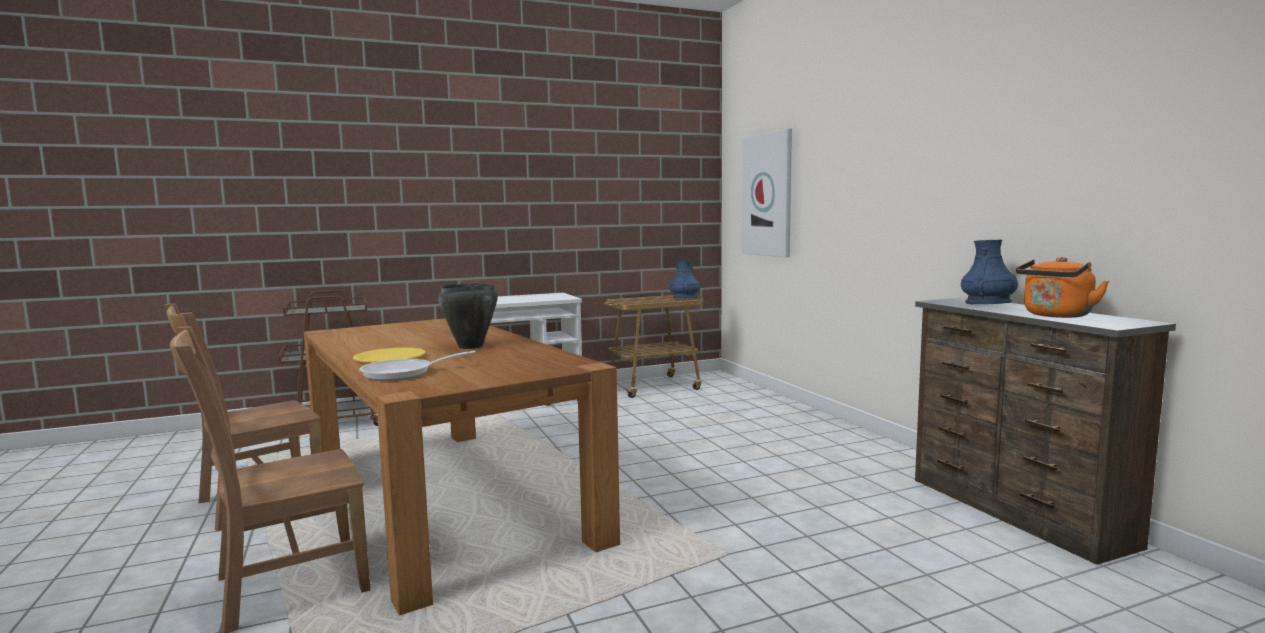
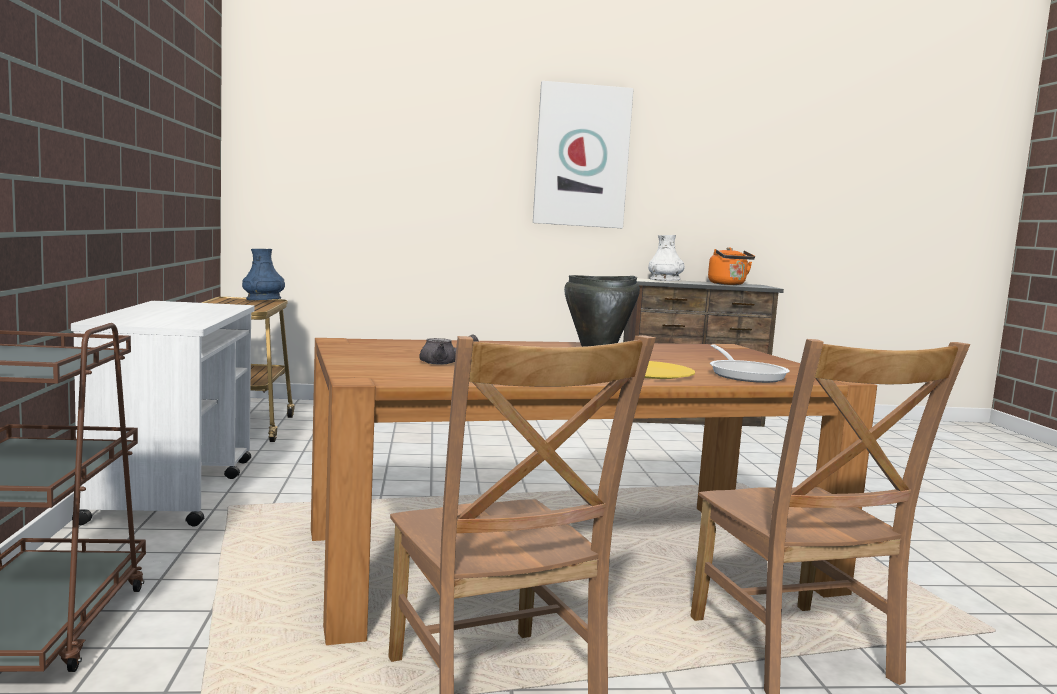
camera: 75 degrees left, 0 degrees up
picture [742,128,792,257] -> picture moved to [533,81,634,228]
blue vase [961,240,1018,305] -> white vase [648,235,685,281]
none -> grey teapot [419,335,479,365]

